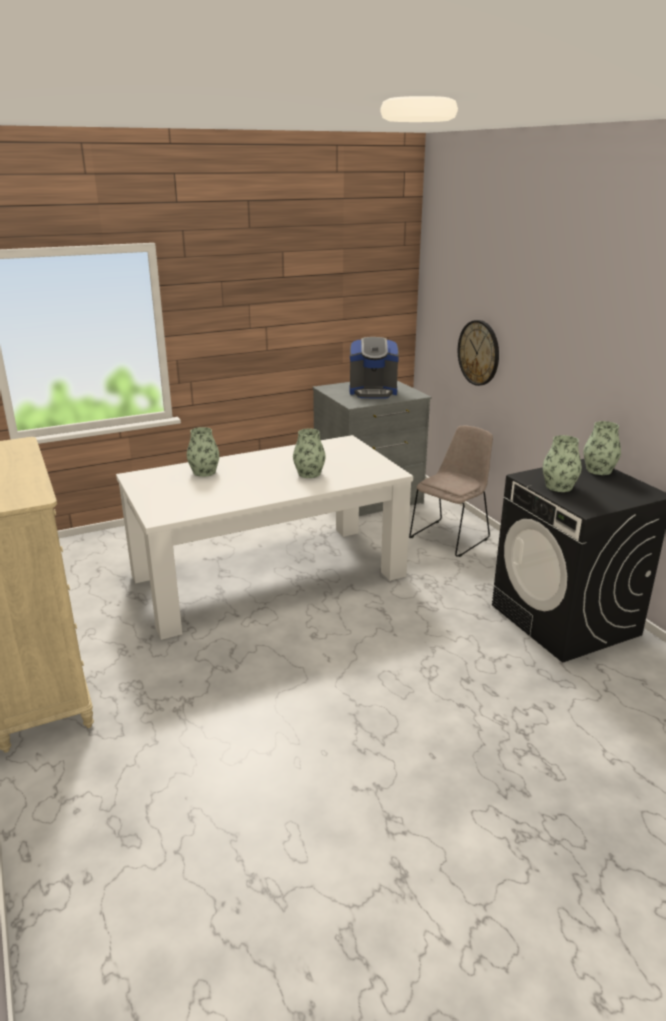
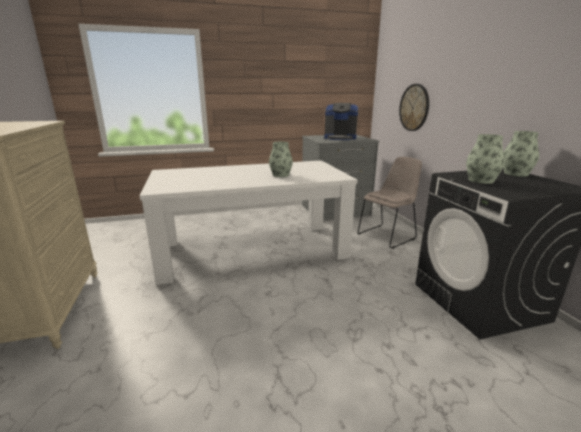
camera: 10 degrees right, 5 degrees down
vase [187,427,220,477] -> none

